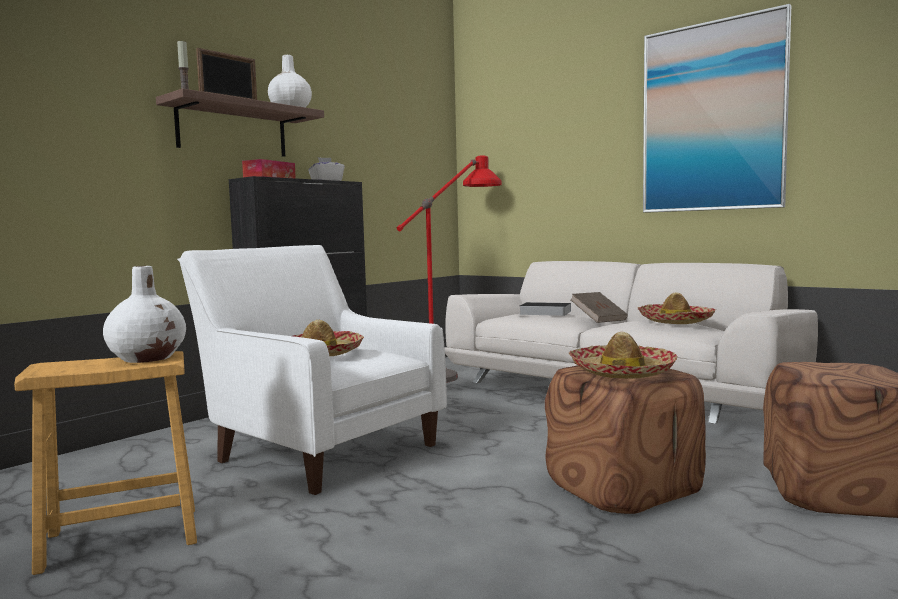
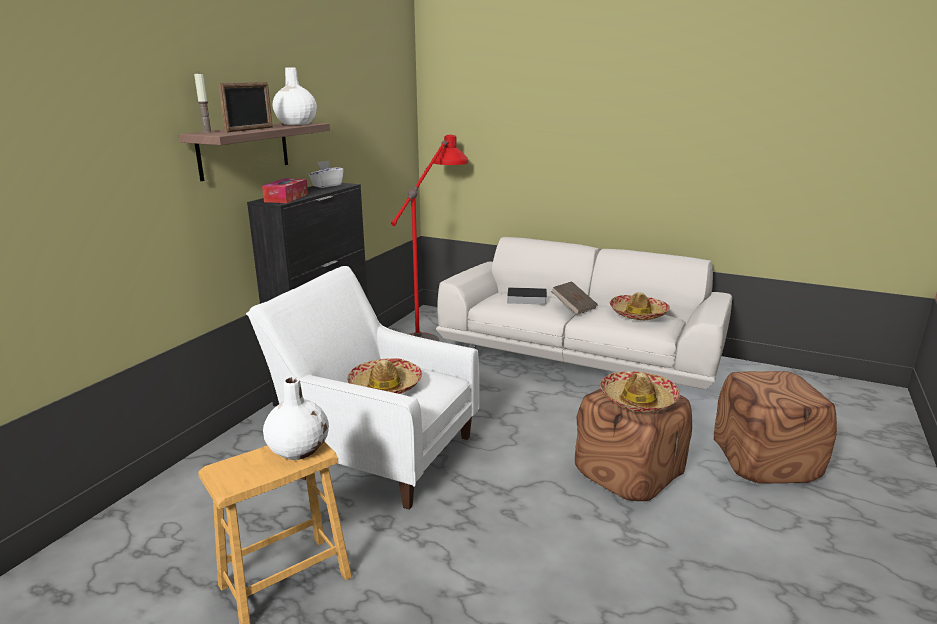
camera: 15 degrees left, 15 degrees up
picture [643,4,791,213] -> none

